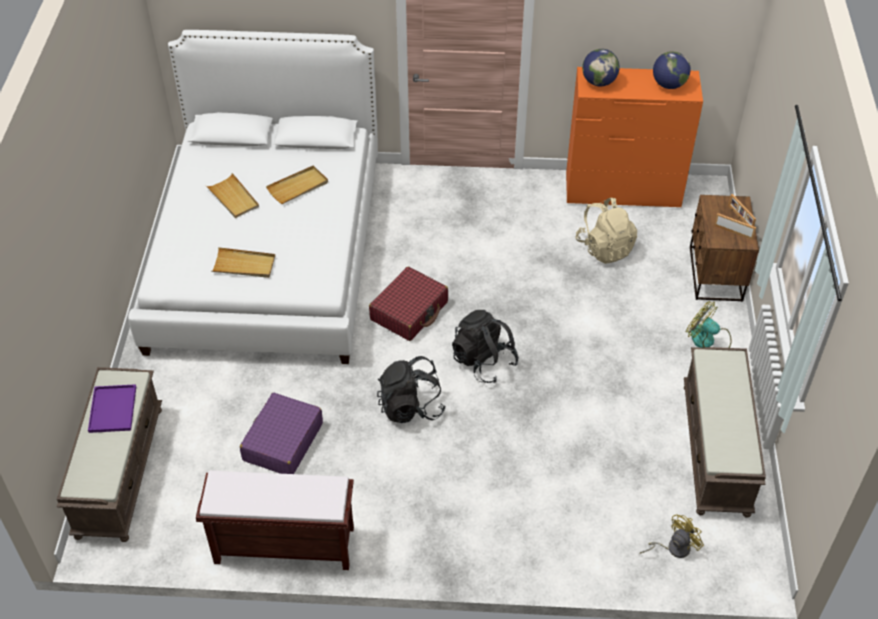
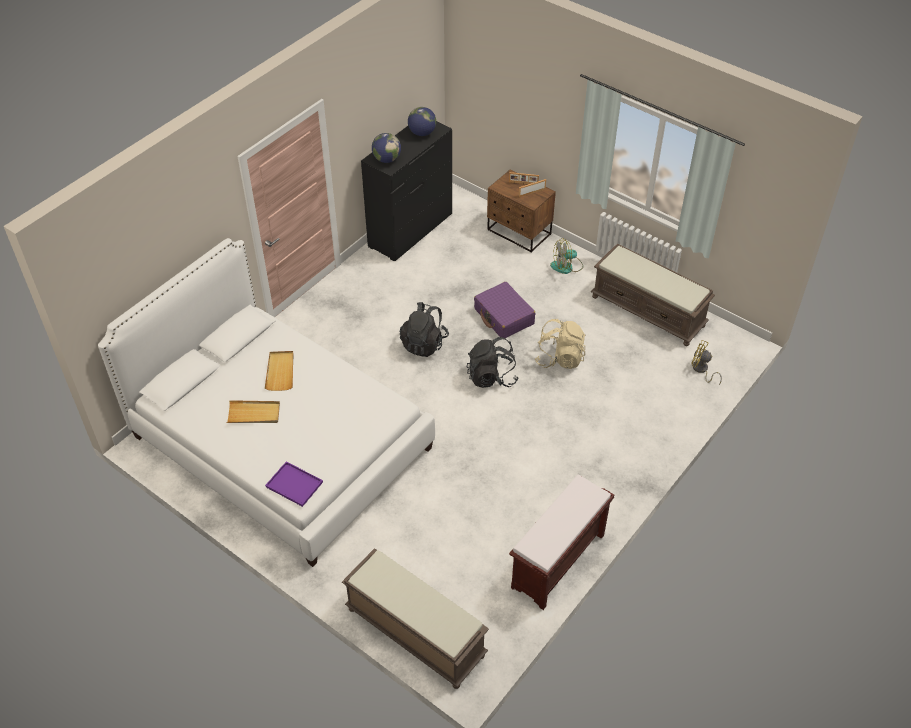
camera: 55 degrees left, 0 degrees up
purple tray [88,384,136,433] -> purple tray moved to [265,461,323,507]
beige tray [211,247,275,278] -> none
purple suitcase [240,393,323,474] -> purple suitcase moved to [474,282,535,338]
red suitcase [369,266,448,341] -> none
black backpack [377,356,446,423] -> black backpack moved to [400,302,449,357]
orange dresser [566,67,703,207] -> black dresser [361,121,452,261]
beige backpack [576,198,637,264] -> beige backpack moved to [535,319,586,369]
yellow fan [640,515,704,558] -> yellow fan turned 60 degrees counterclockwise [691,340,722,385]

